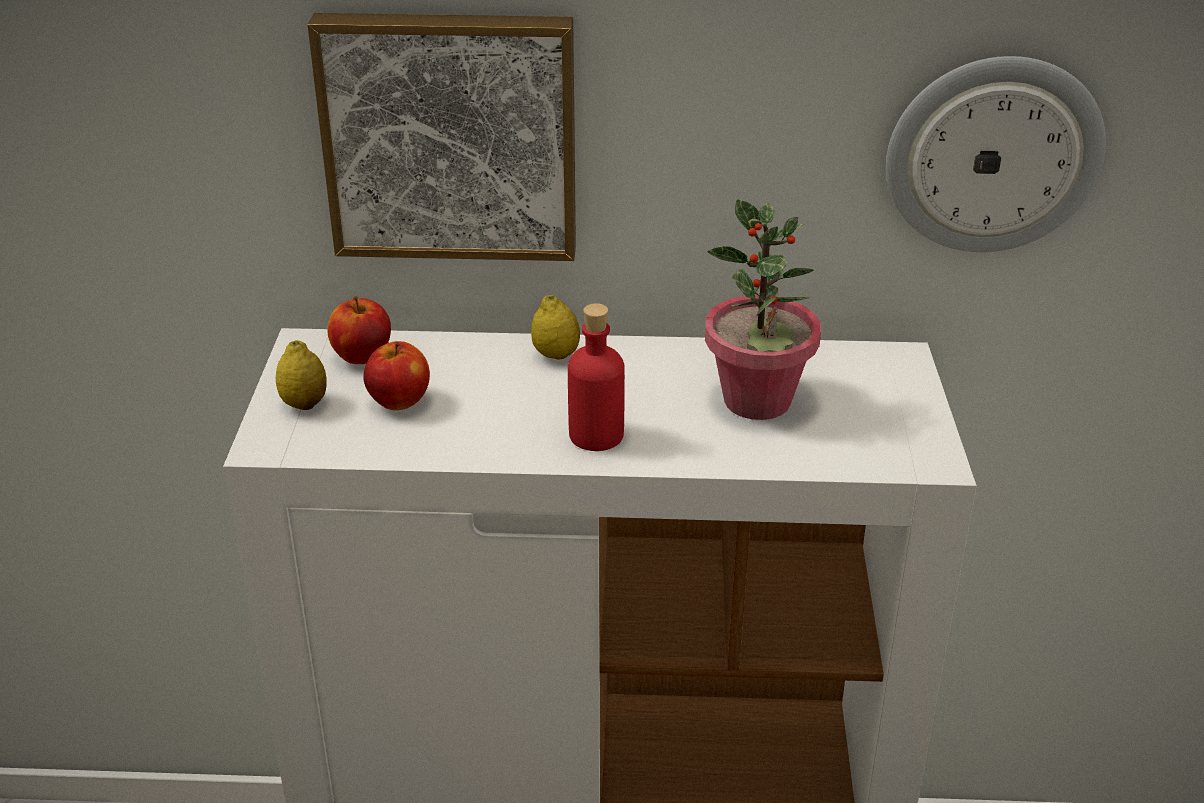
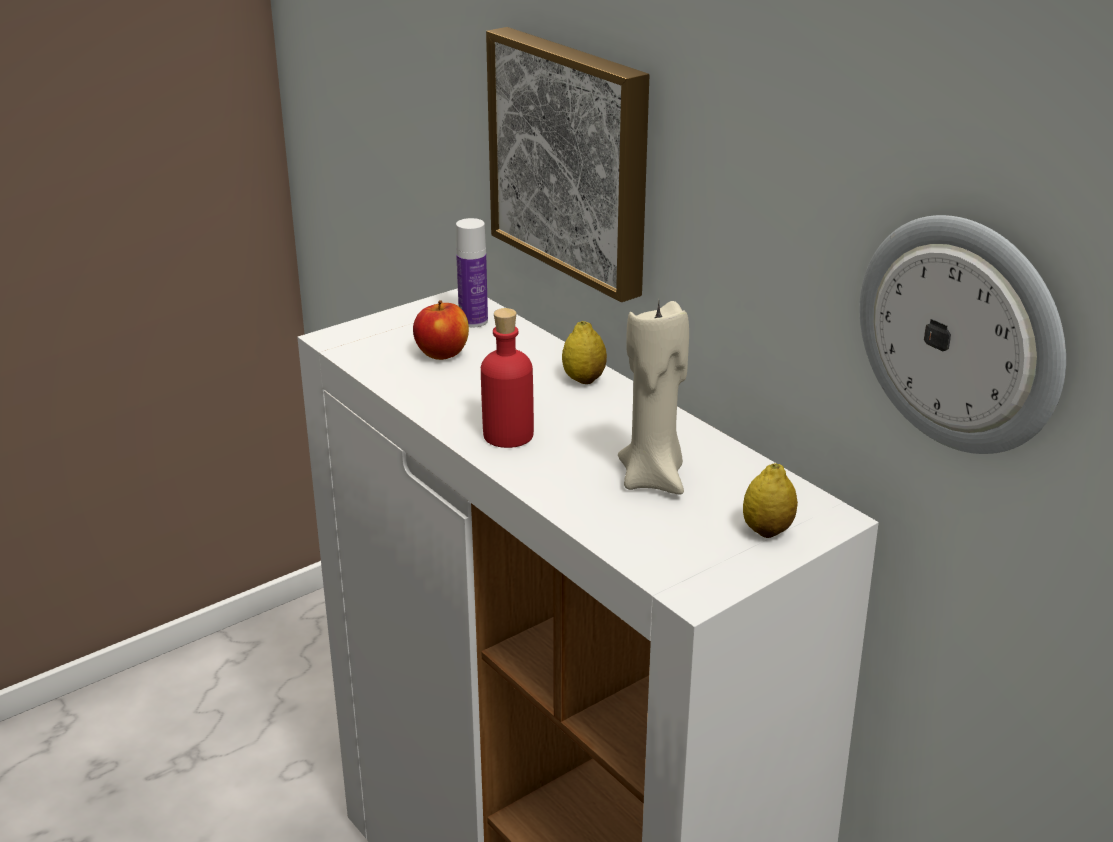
camera: 50 degrees right, 5 degrees down
lemon [276,340,327,410] -> lemon moved to [743,463,798,538]
apple [327,295,391,364] -> bottle [456,218,488,327]
potted plant [705,199,821,420] -> beige candle [618,301,689,495]

